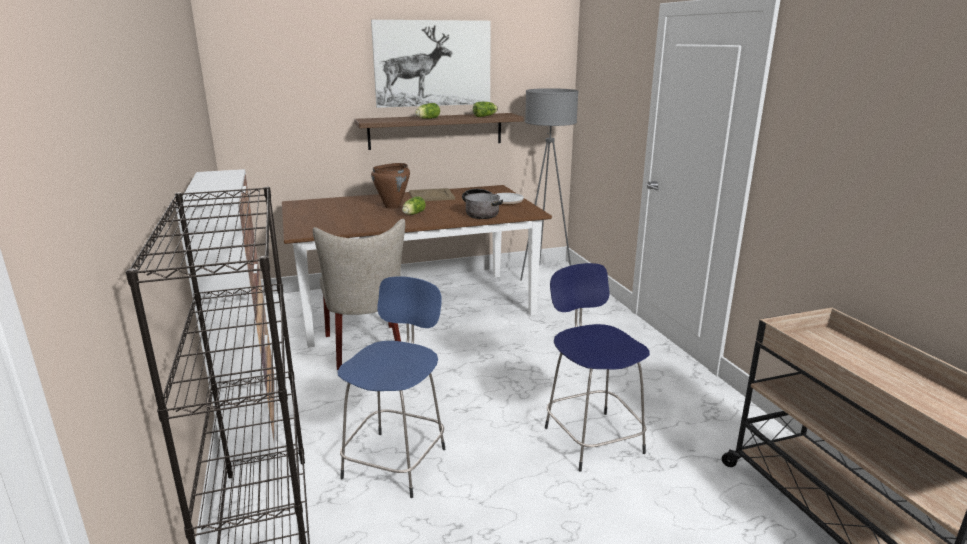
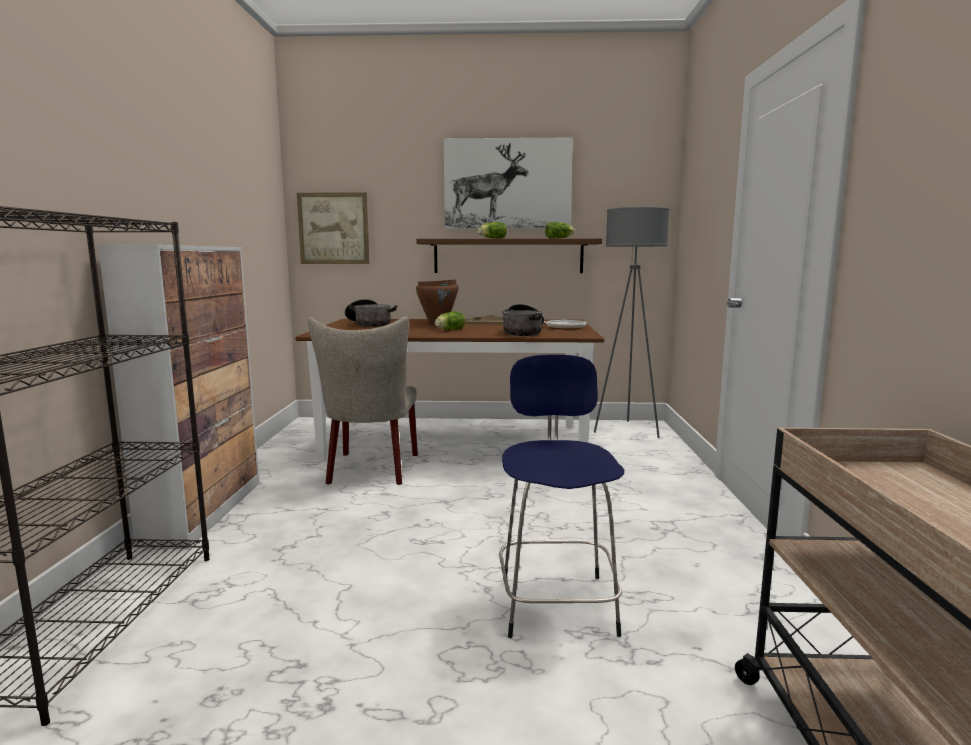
camera: 20 degrees right, 10 degrees down
blue stool [338,276,445,498] -> none
none -> picture [297,192,370,264]
none -> cooking pot [345,299,397,327]

